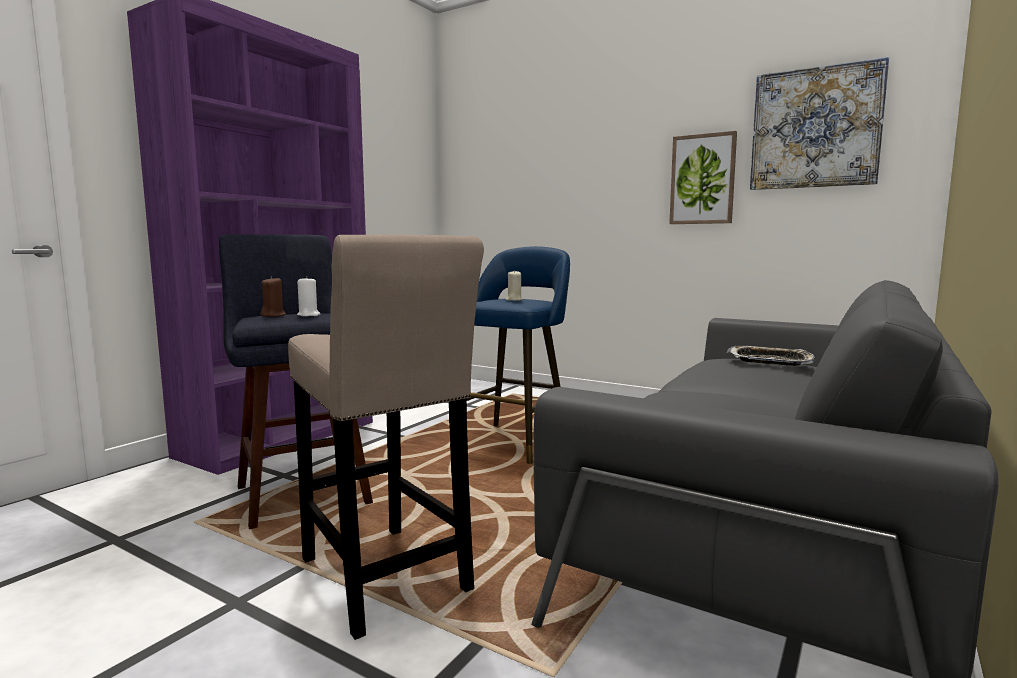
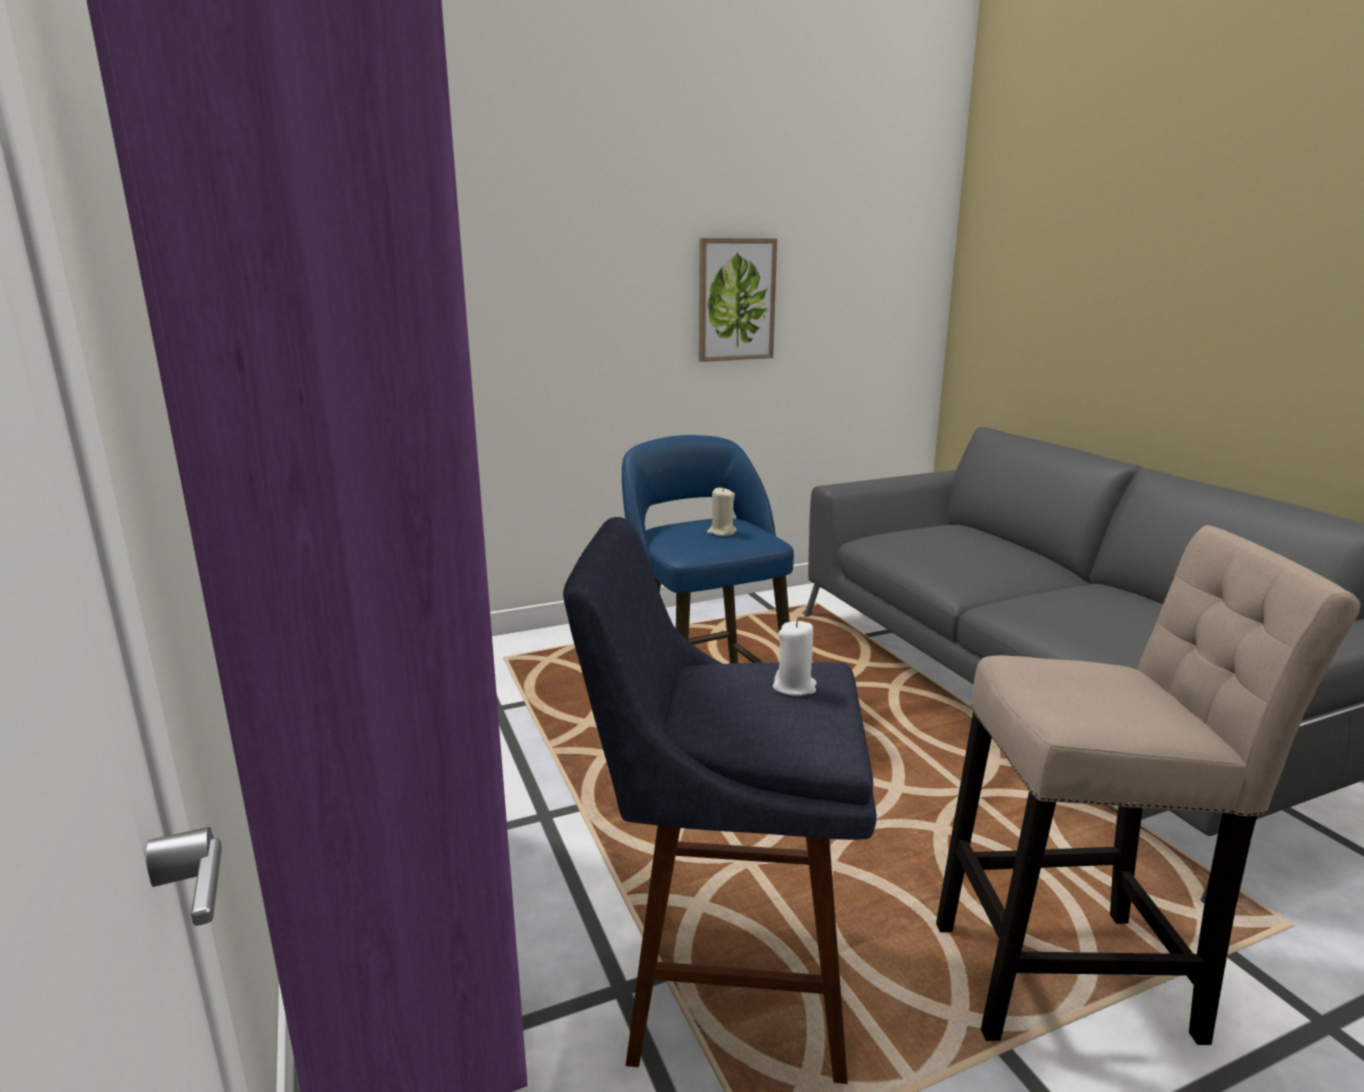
camera: 55 degrees left, 10 degrees up
brown candle [260,276,286,317] -> none
tray [727,345,815,366] -> none
picture [750,57,889,190] -> none

